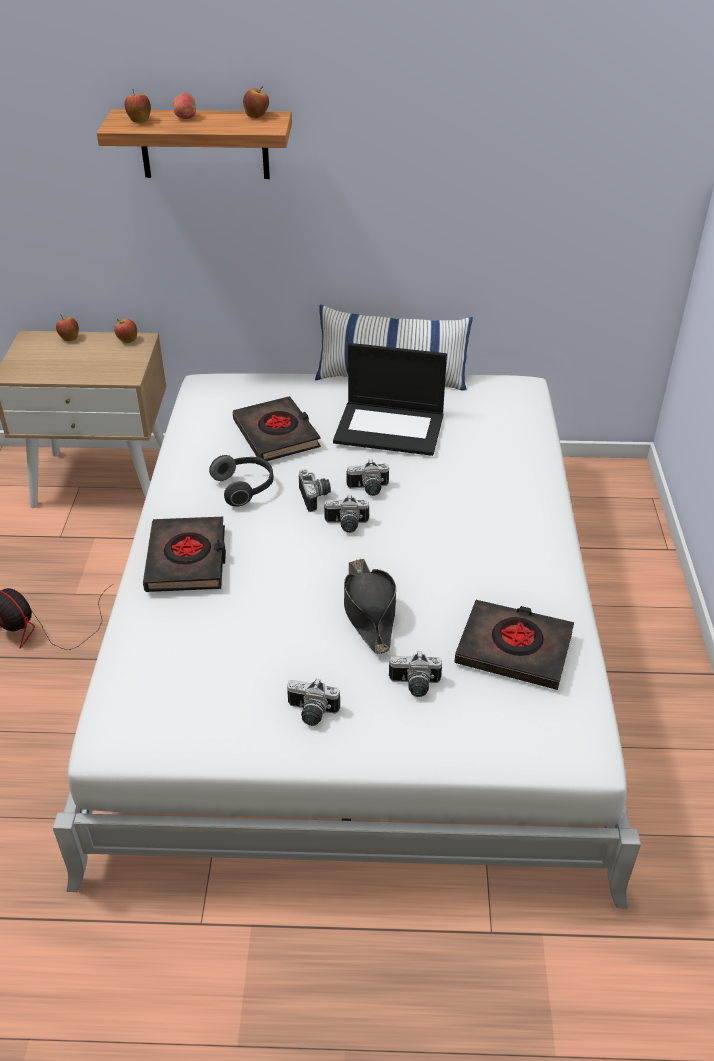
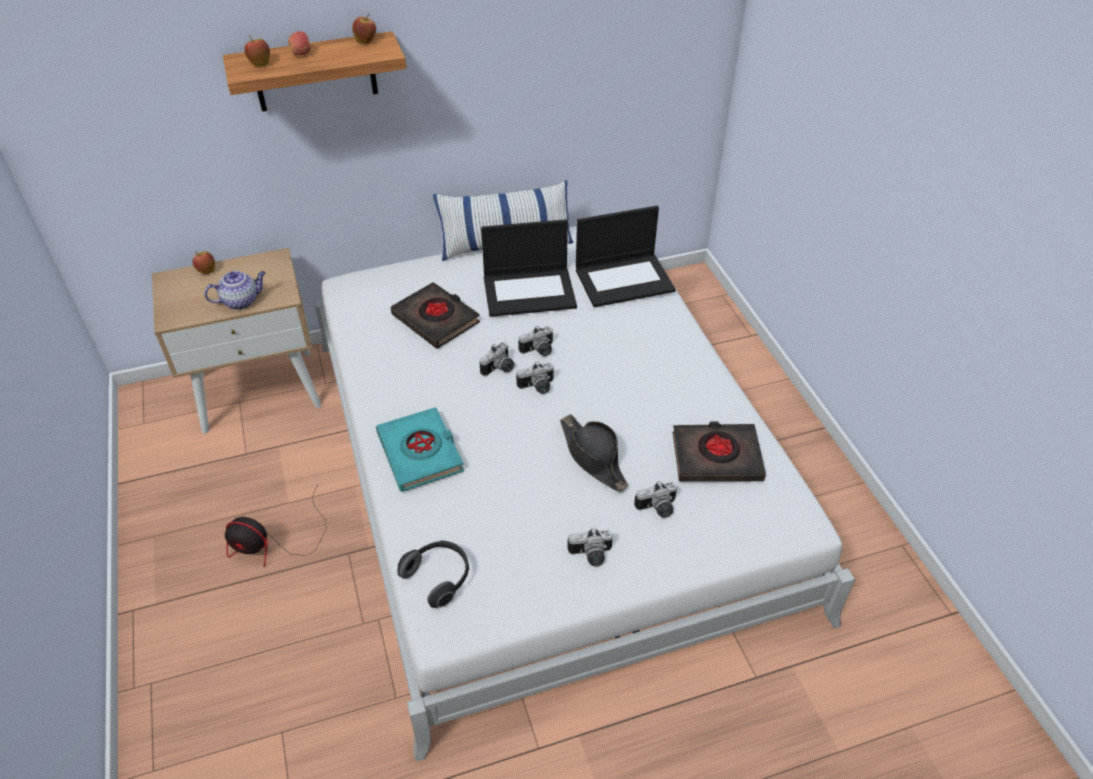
camera: 20 degrees left, 5 degrees up
apple [114,319,137,343] -> none
black book [143,517,226,592] -> turquoise book [376,407,464,492]
headphones [209,455,273,507] -> headphones moved to [397,540,469,608]
camera [299,469,331,512] -> camera turned 75 degrees clockwise [480,342,515,376]
none -> teapot [204,271,266,310]
none -> laptop [576,206,676,307]

